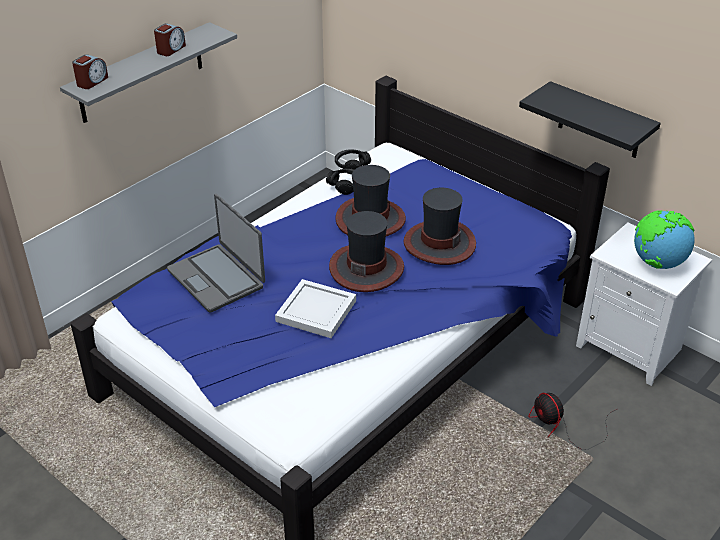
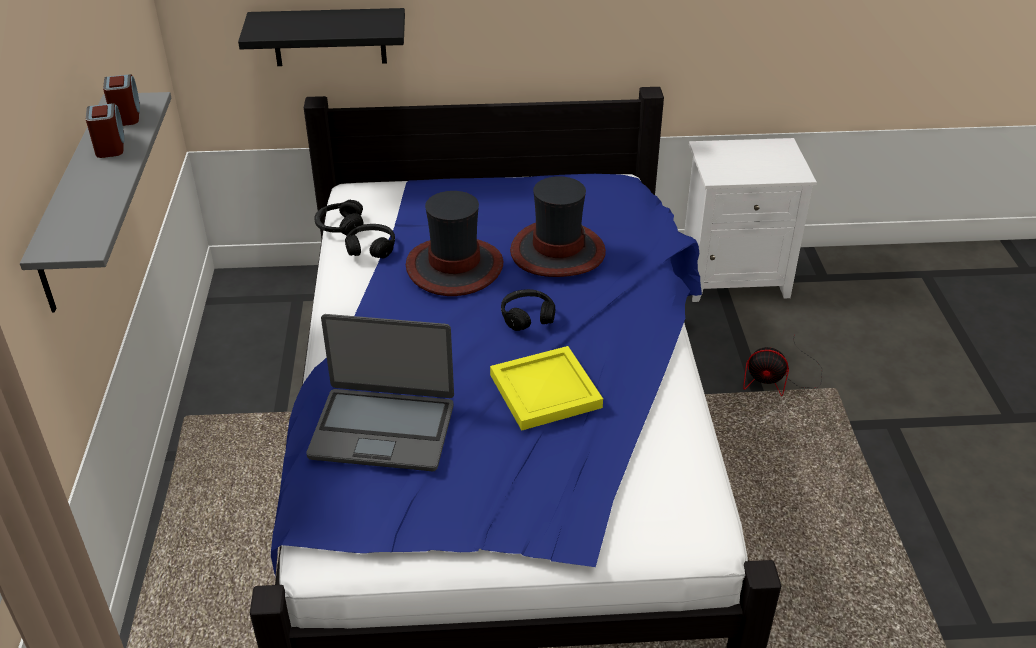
camera: 45 degrees left, 0 degrees up
alarm clock [72,54,108,89] -> alarm clock moved to [103,74,140,126]
white tray [275,279,356,338] -> yellow tray [490,346,603,431]
hat [329,211,404,292] -> black headphones [501,289,555,331]
black shelf [519,81,661,158] -> black shelf moved to [238,8,405,66]
globe [634,210,695,269] -> none

